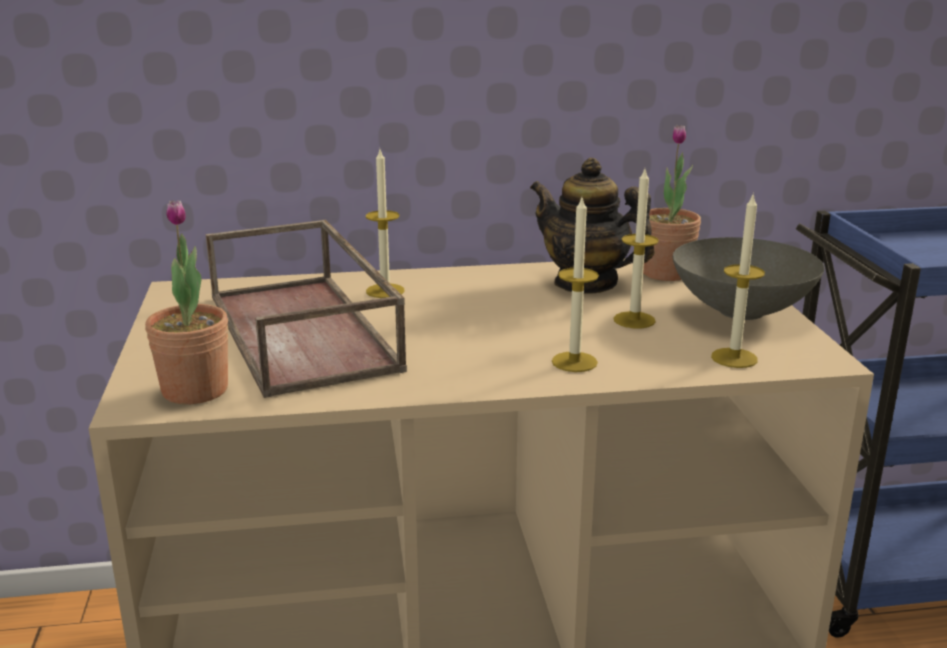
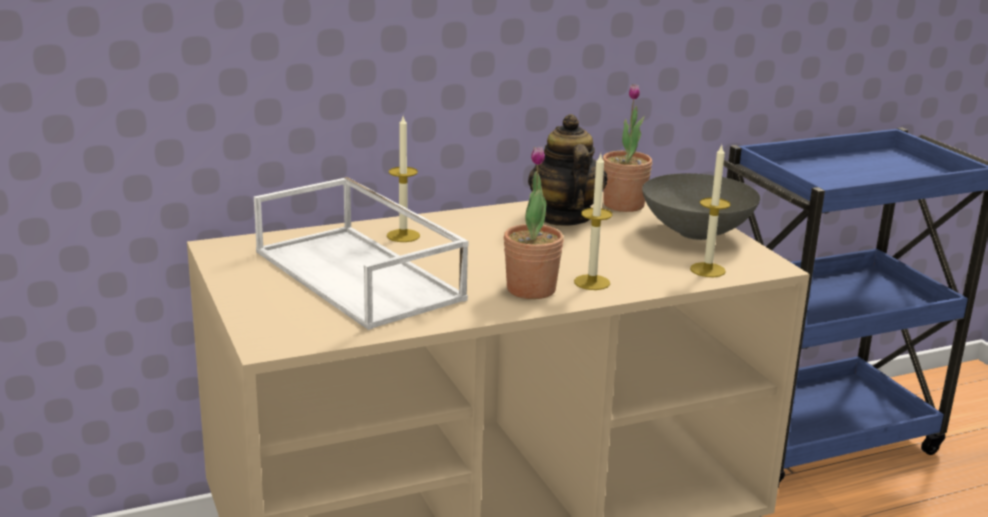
camera: 15 degrees left, 0 degrees up
potted plant [145,200,228,404] -> potted plant moved to [504,146,564,299]
brown tray [206,220,407,398] -> white tray [254,177,469,330]
teapot [530,158,655,294] -> teapot turned 60 degrees clockwise [528,114,608,226]
candle [613,169,659,328] -> none

